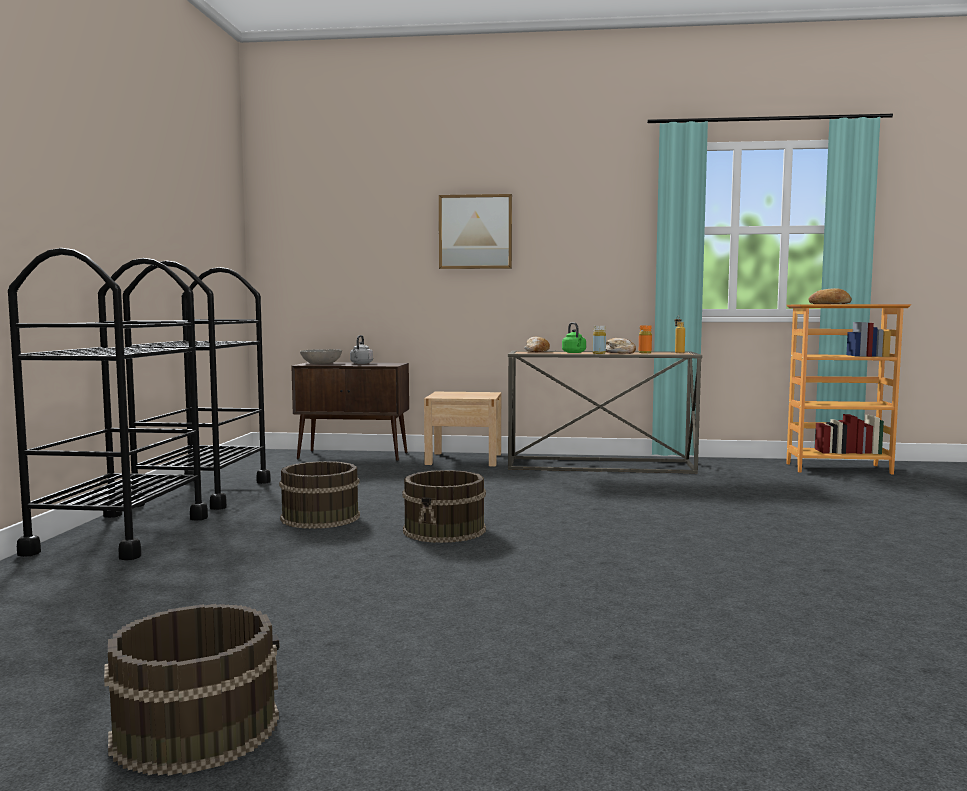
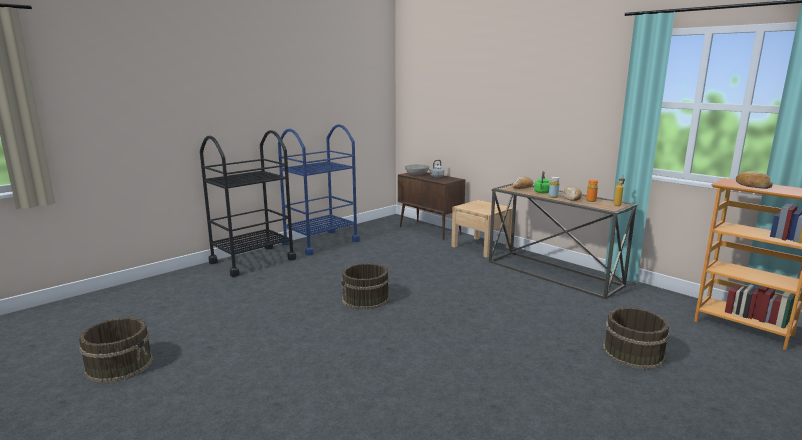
camera: 40 degrees right, 10 degrees up
black cart [123,261,271,510] -> blue cart [278,124,360,256]
brown bucket [279,461,360,529] -> brown bucket moved to [603,307,669,369]
picture [439,194,512,269] -> none

